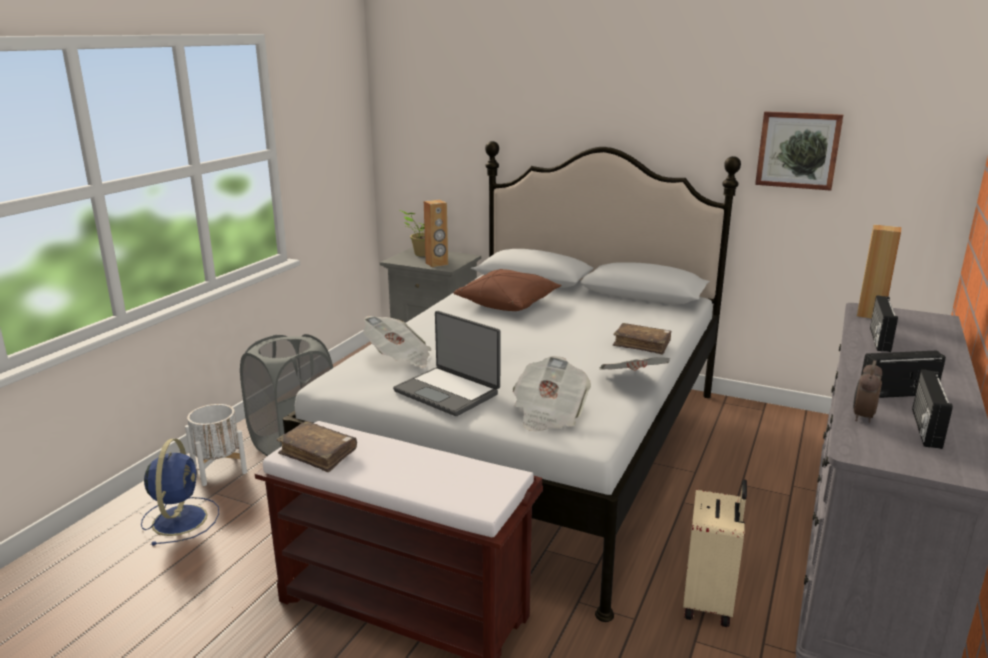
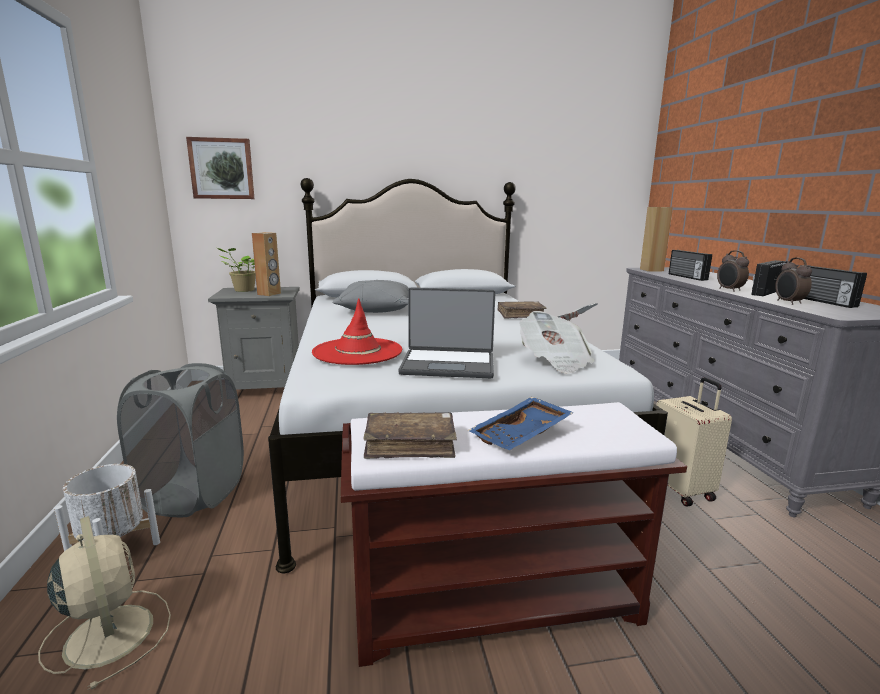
camera: 35 degrees left, 5 degrees down
blue fan [141,439,219,545] -> beige fan [38,516,171,690]
newspaper [363,316,431,367] -> red hat [312,298,402,365]
brown pillow [453,269,562,311] -> grey pillow [333,280,409,313]
picture [755,111,843,191] -> picture moved to [186,137,254,199]
none -> blue tray [467,397,574,450]
none -> alarm clock [717,250,749,292]

